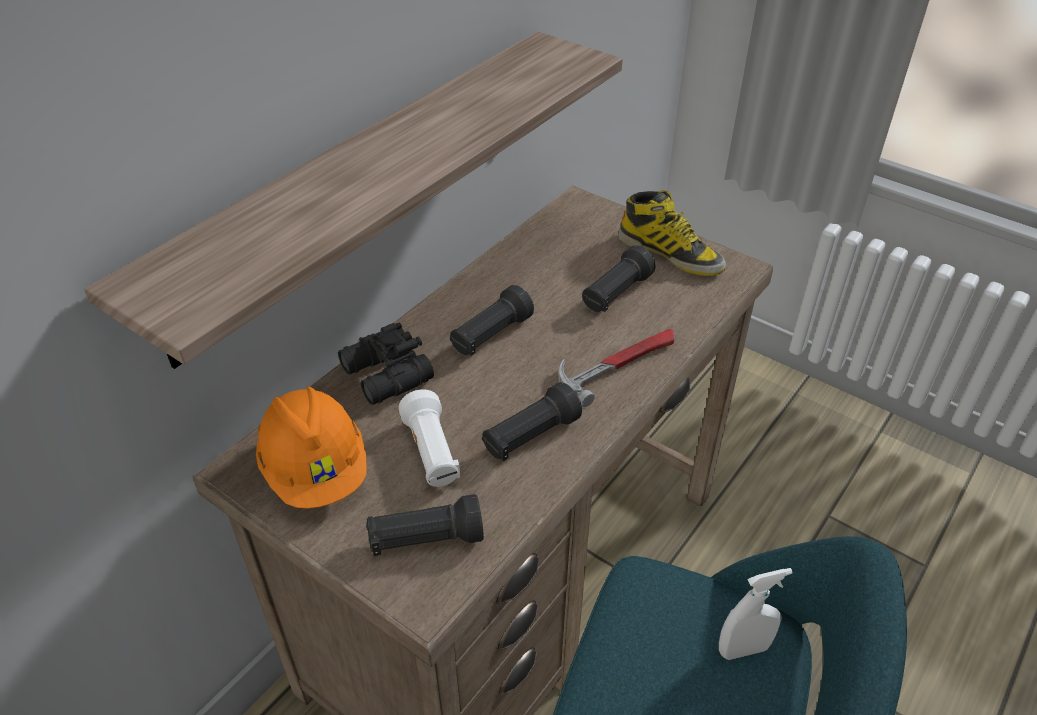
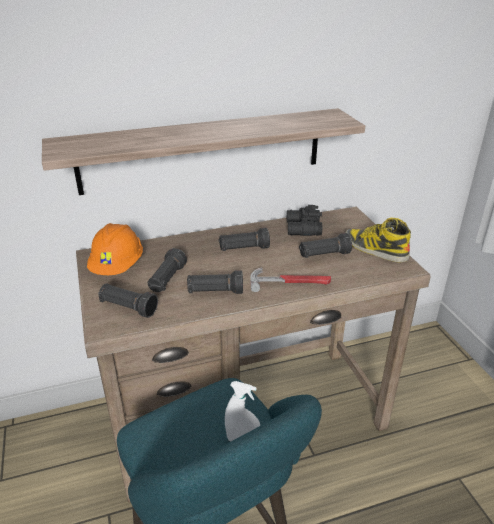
camera: 35 degrees right, 10 degrees down
black binoculars [338,322,434,405] -> black binoculars moved to [287,205,322,236]
white flashlight [398,389,460,487] -> black flashlight [148,248,187,292]
boot [618,190,726,276] -> boot turned 150 degrees clockwise [345,218,411,262]

